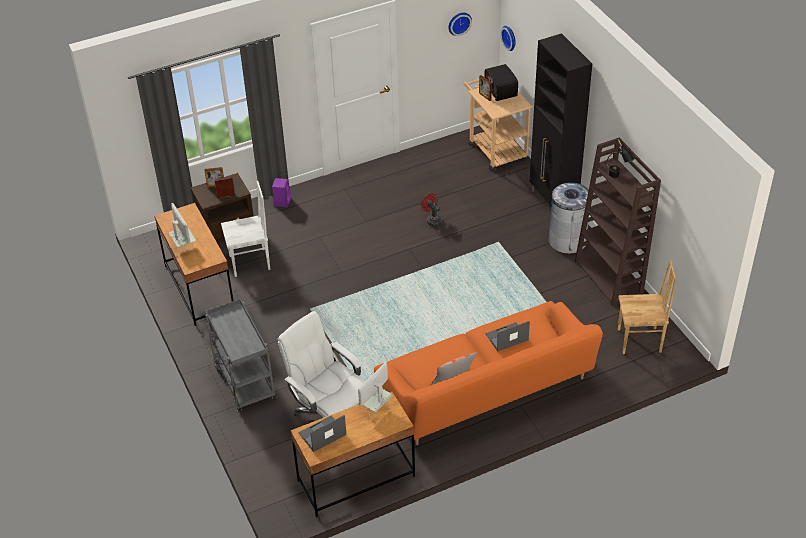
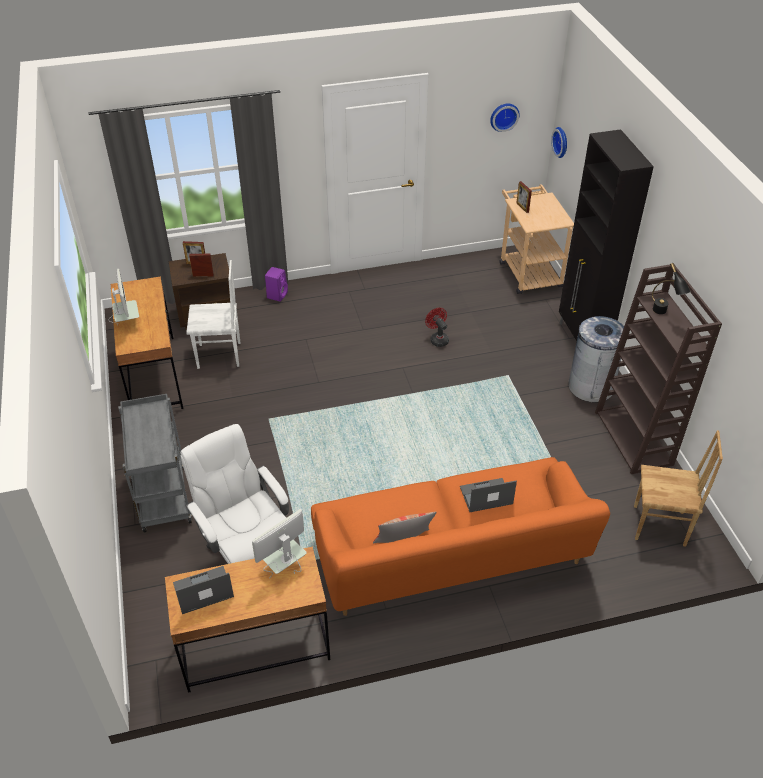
camera: 10 degrees right, 0 degrees up
radio [484,64,518,101] -> none

